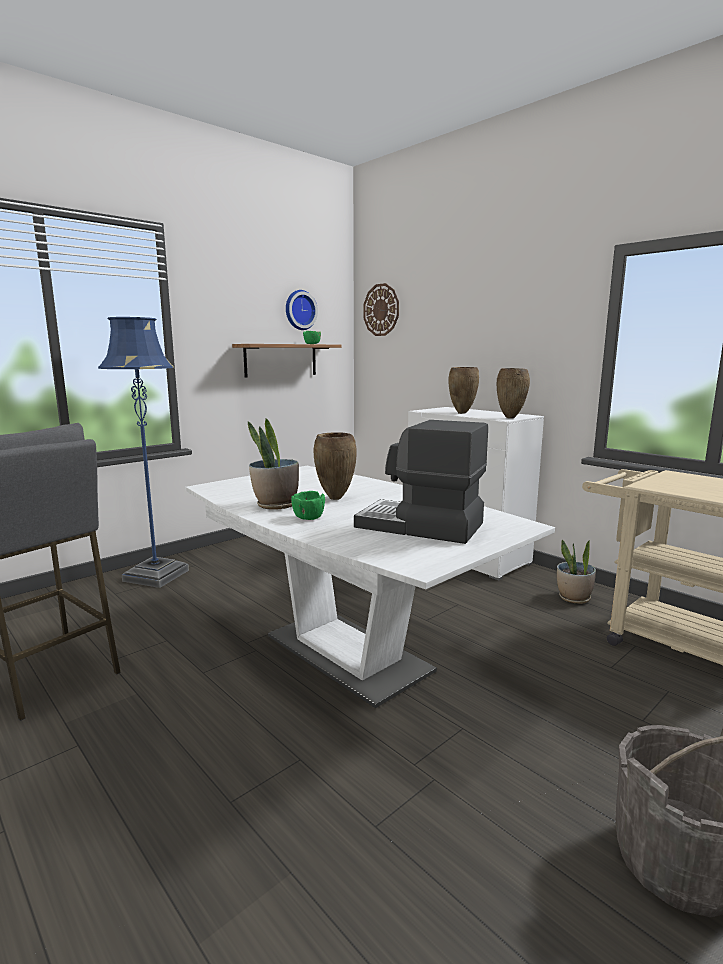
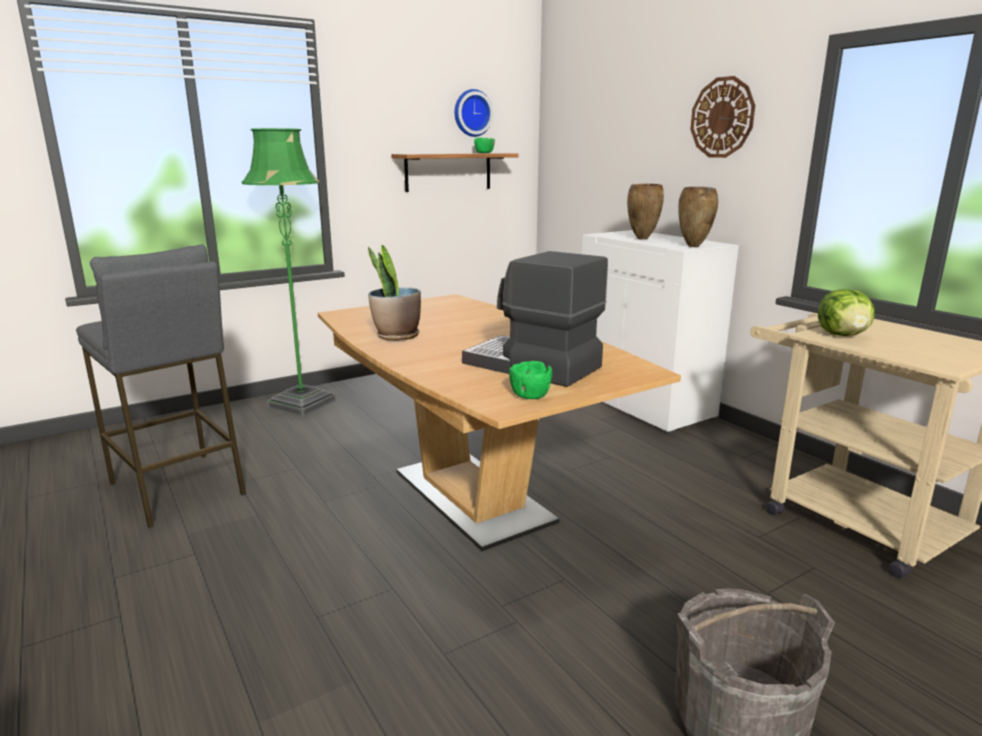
camera: 10 degrees right, 5 degrees up
blue floor lamp [98,317,189,588] -> green floor lamp [242,128,336,416]
white dining table [185,466,555,708] -> brown dining table [318,294,681,551]
green bowl [291,491,325,520] -> green bowl moved to [509,361,552,399]
brown vase [313,432,357,500] -> none
wall clock [363,283,399,336] -> wall clock moved to [690,76,755,158]
potted plant [557,540,596,604] -> none
none -> lettuce [818,289,875,336]

